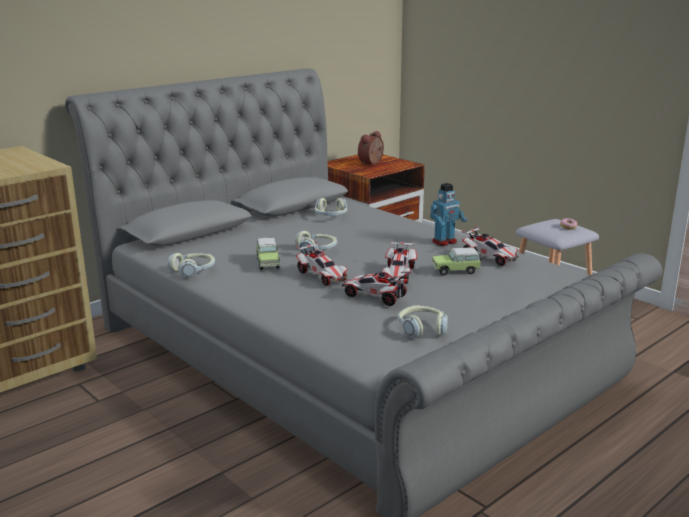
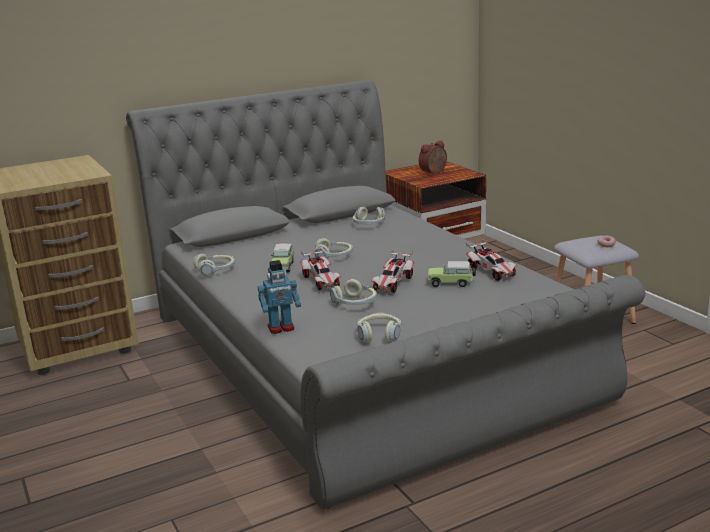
camera: 15 degrees right, 0 degrees up
toy car [342,272,411,306] -> headphones [330,279,377,305]
toy robot [430,183,467,246] -> toy robot moved to [258,260,301,334]

